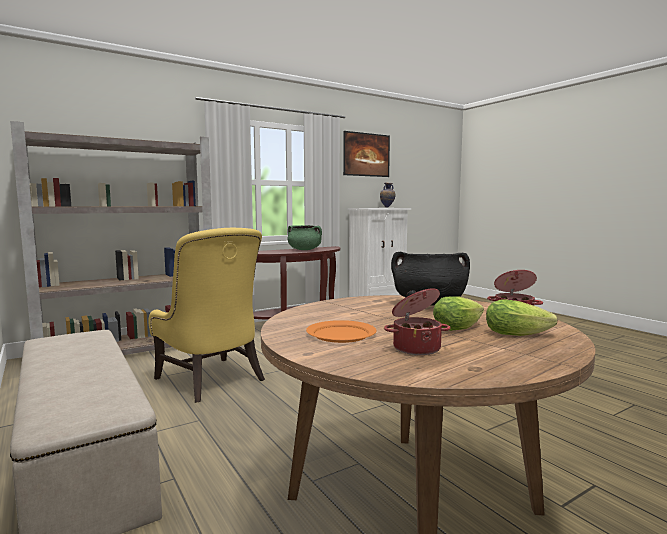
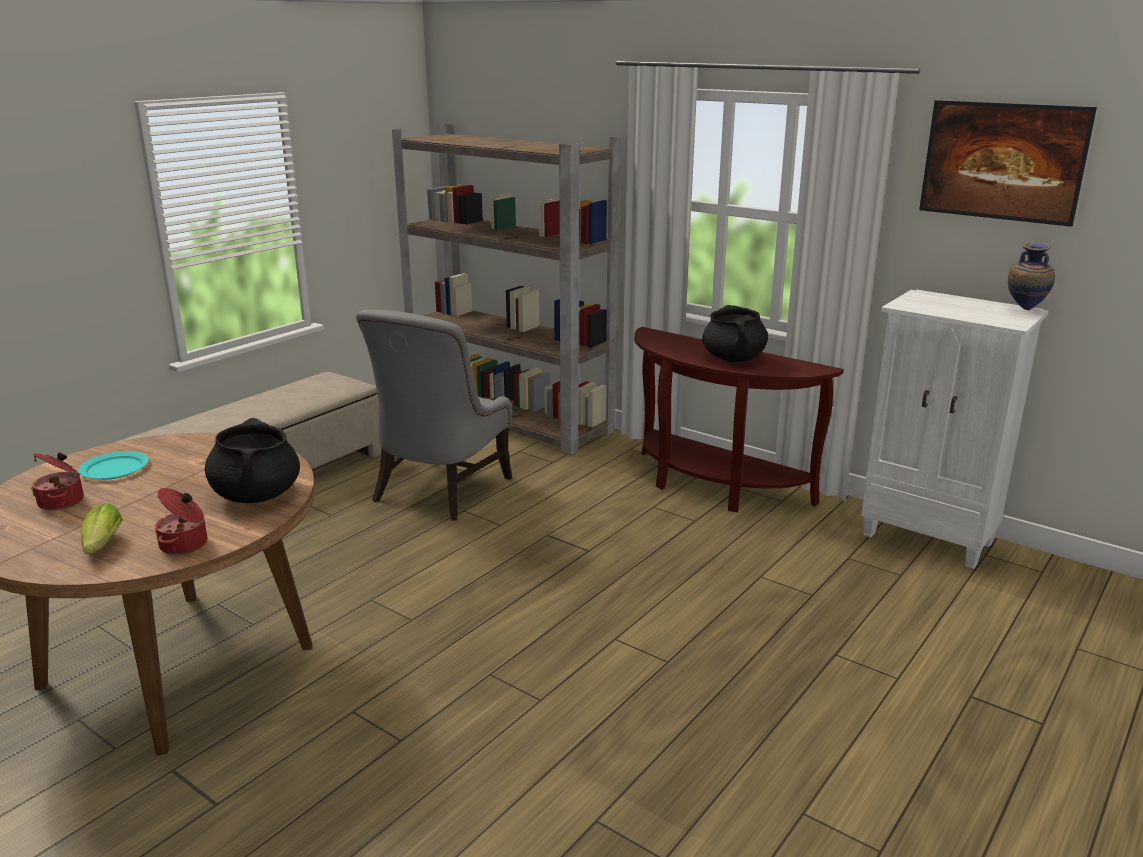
camera: 70 degrees right, 15 degrees up
yellow chair [148,228,265,403] -> grey chair [356,310,512,520]
green cooking pot [288,225,322,250] -> black cooking pot [702,305,768,362]
orange plate [306,320,377,343] -> turquoise plate [78,451,149,480]
lettuce [433,296,484,331] -> none

